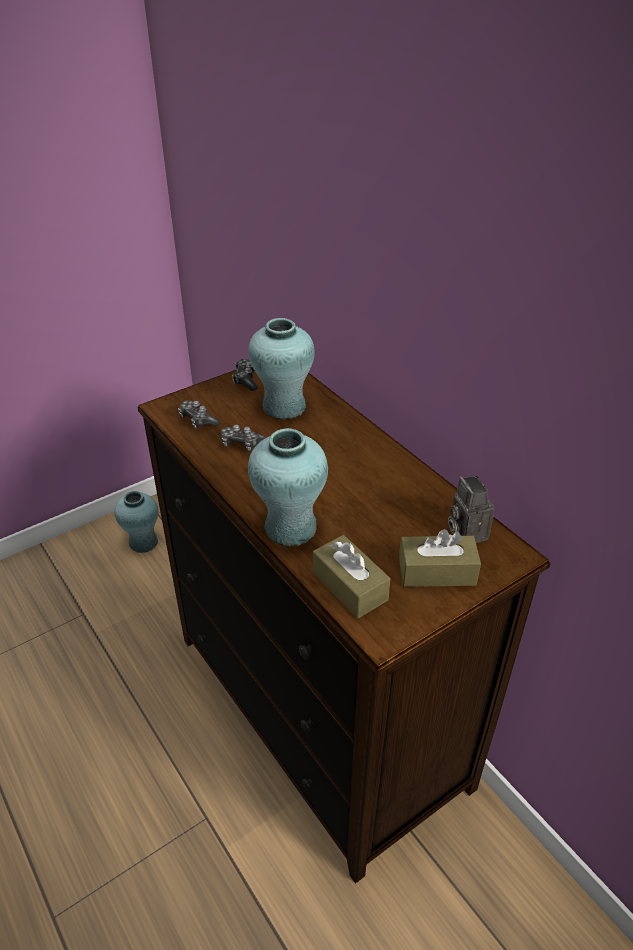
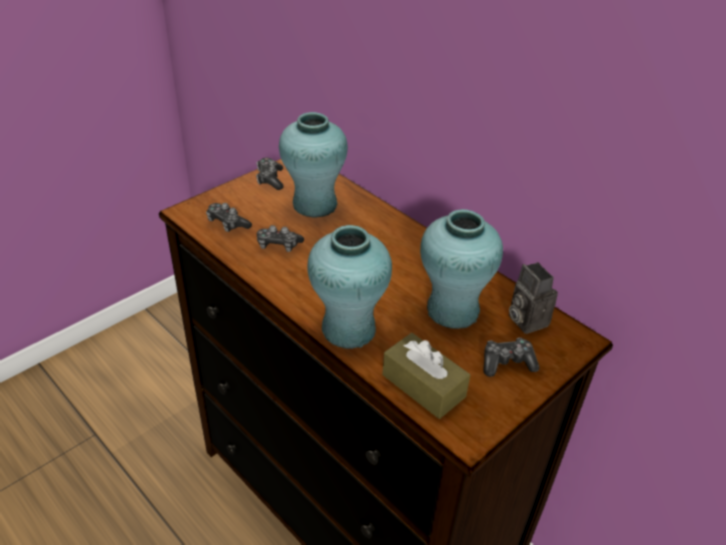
camera: 10 degrees left, 0 degrees up
turquoise vase [114,491,158,553] -> turquoise vase moved to [420,209,503,329]
brown tissue box [399,529,481,587] -> game controller [483,338,539,377]

